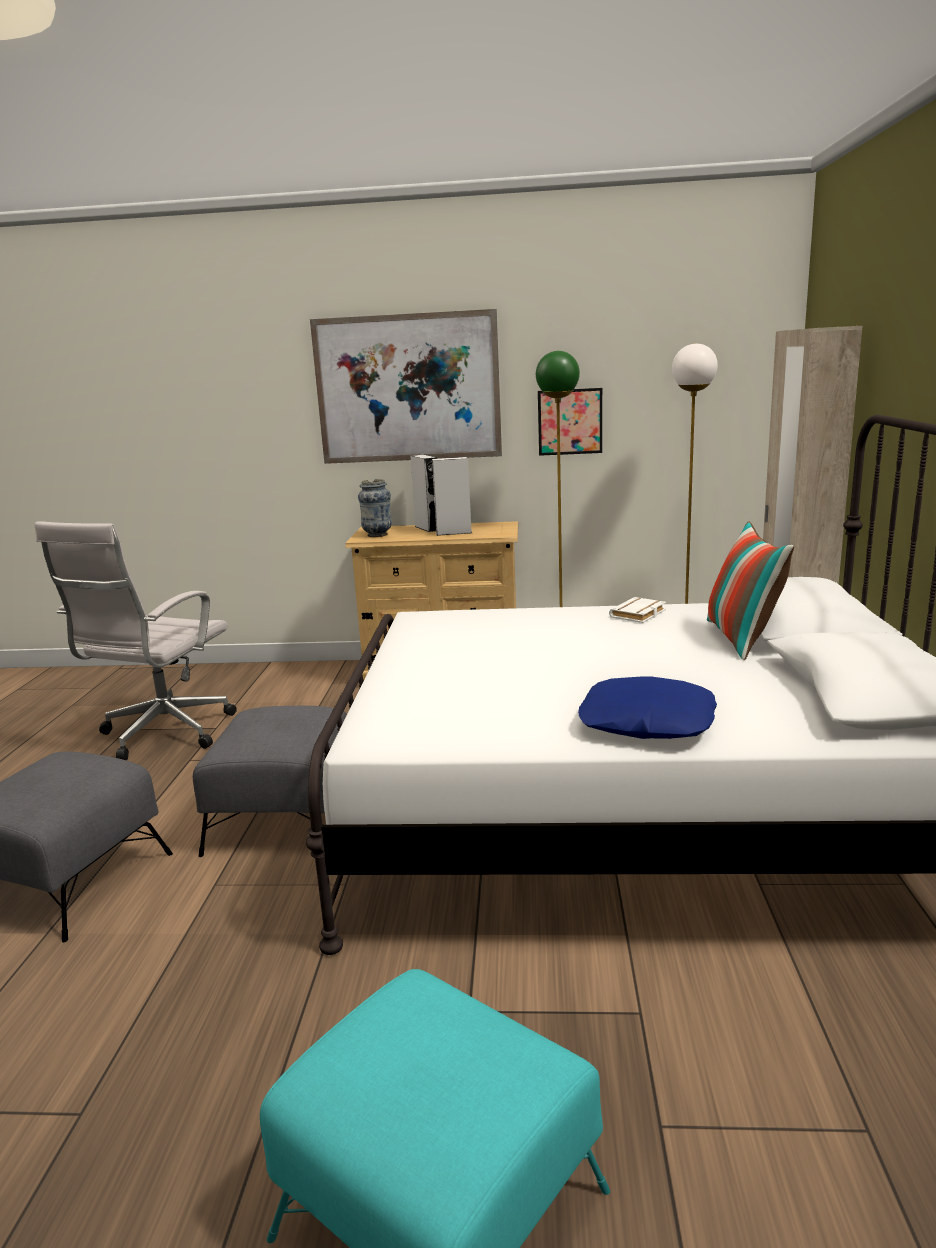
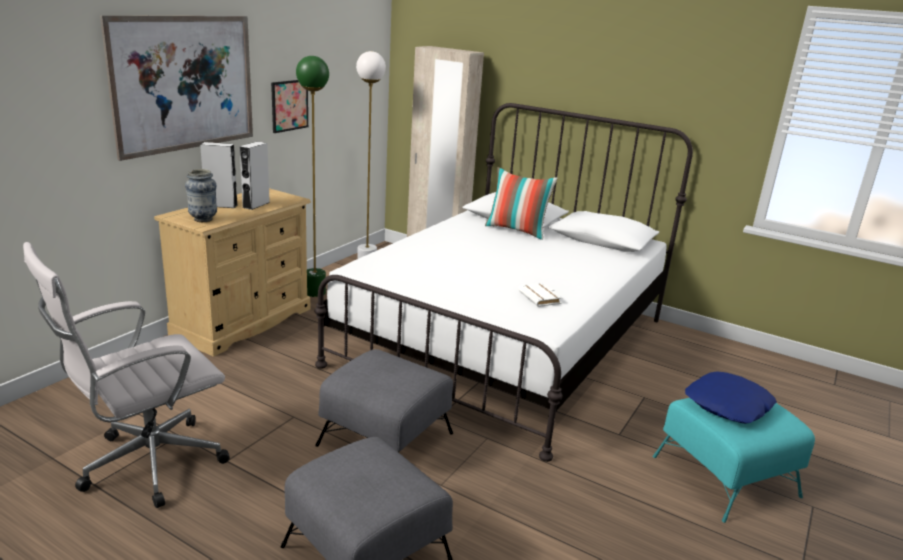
camera: 65 degrees left, 5 degrees up
white office chair [35,521,237,761] -> white office chair turned 90 degrees clockwise [23,242,230,508]
blue pillow [578,677,717,739] -> blue pillow moved to [685,371,777,424]
white book [609,597,666,623] -> white book moved to [519,283,562,307]

